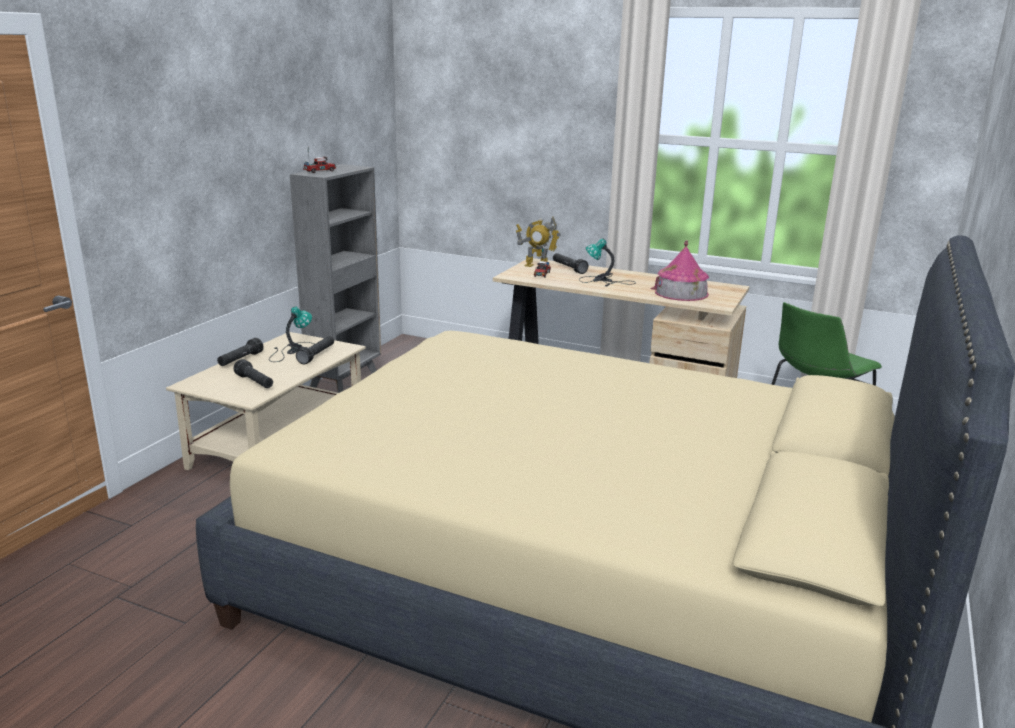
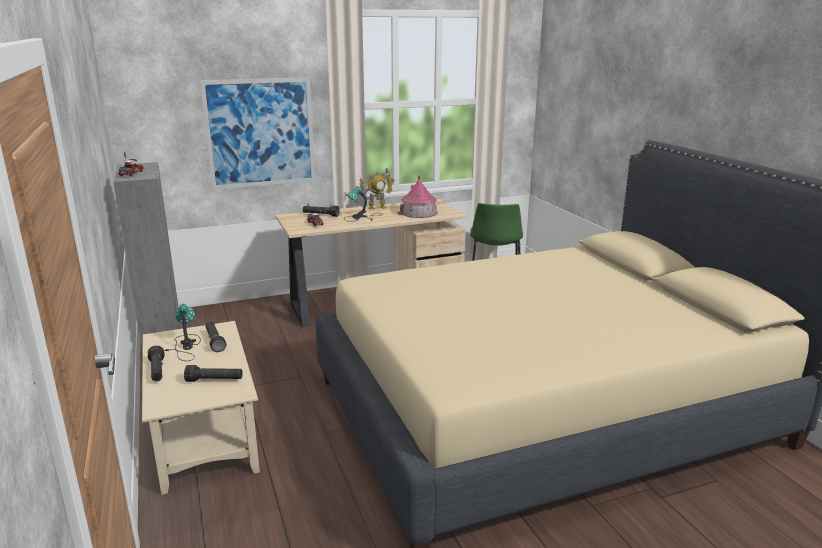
camera: 45 degrees left, 0 degrees up
toy robot [516,217,561,267] -> toy robot moved to [359,168,395,210]
none -> picture [200,77,315,190]

